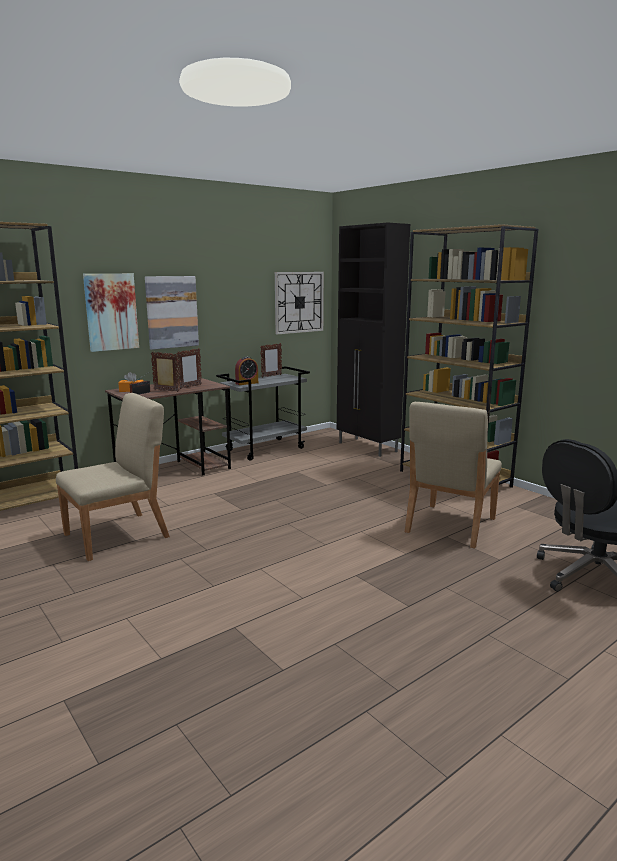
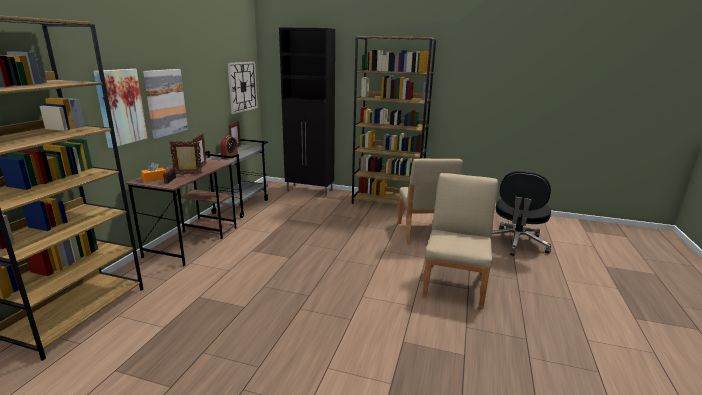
camera: 35 degrees left, 5 degrees up
beige chair [56,393,170,561] -> beige chair moved to [422,173,498,309]

